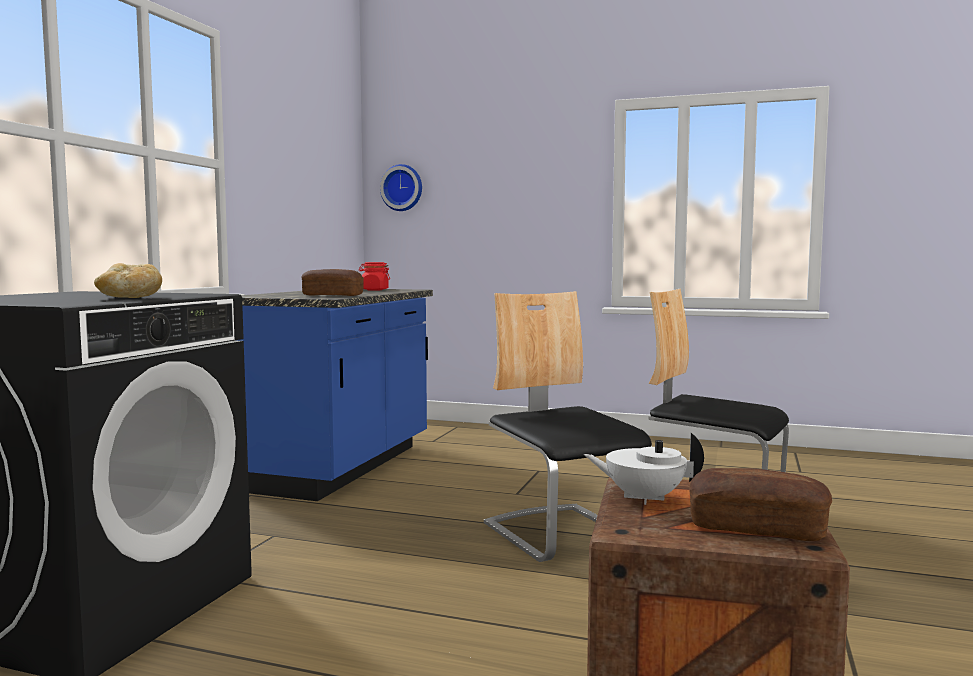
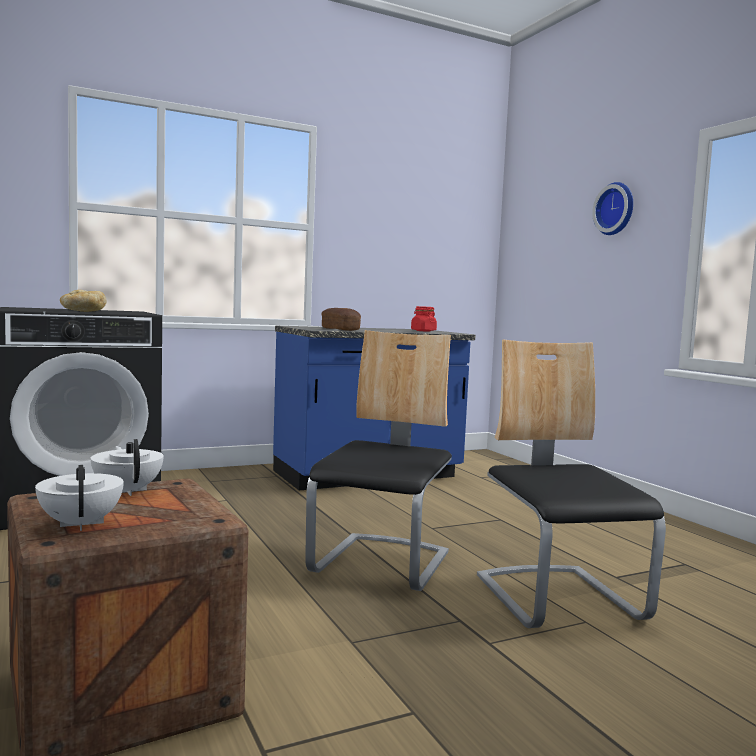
camera: 45 degrees right, 0 degrees up
wall clock [380,164,422,211] -> wall clock moved to [592,182,633,235]
bread [689,468,832,541] -> white teapot [35,465,124,531]

